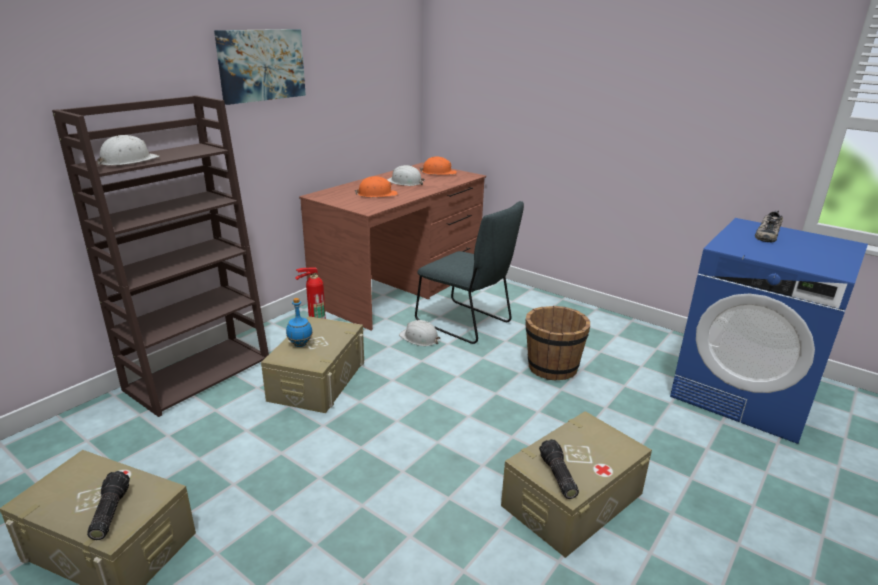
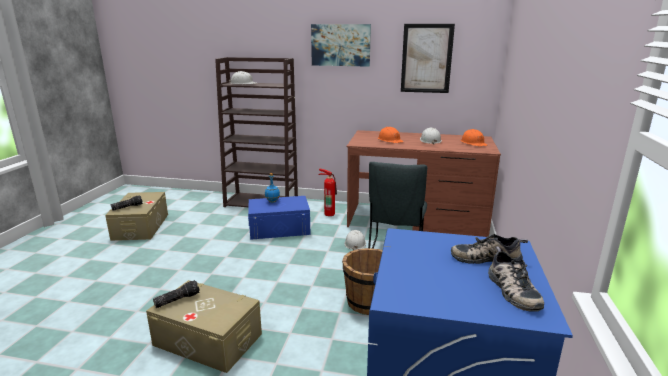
camera: 65 degrees right, 5 degrees down
beige storage box [261,316,364,413] -> blue storage box [248,196,310,240]
none -> picture [401,24,455,93]
none -> shoe [488,247,544,312]

